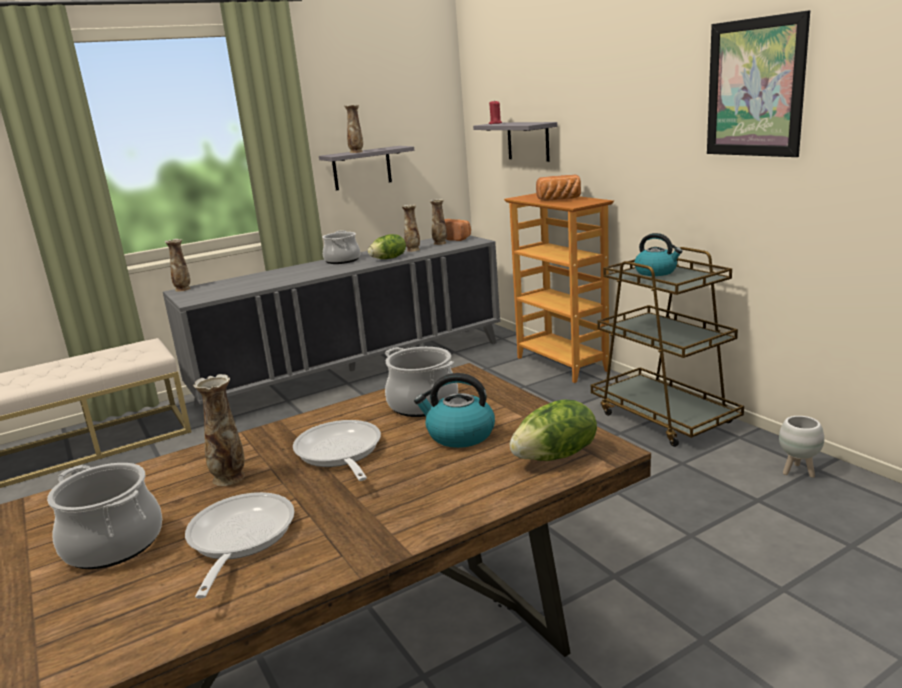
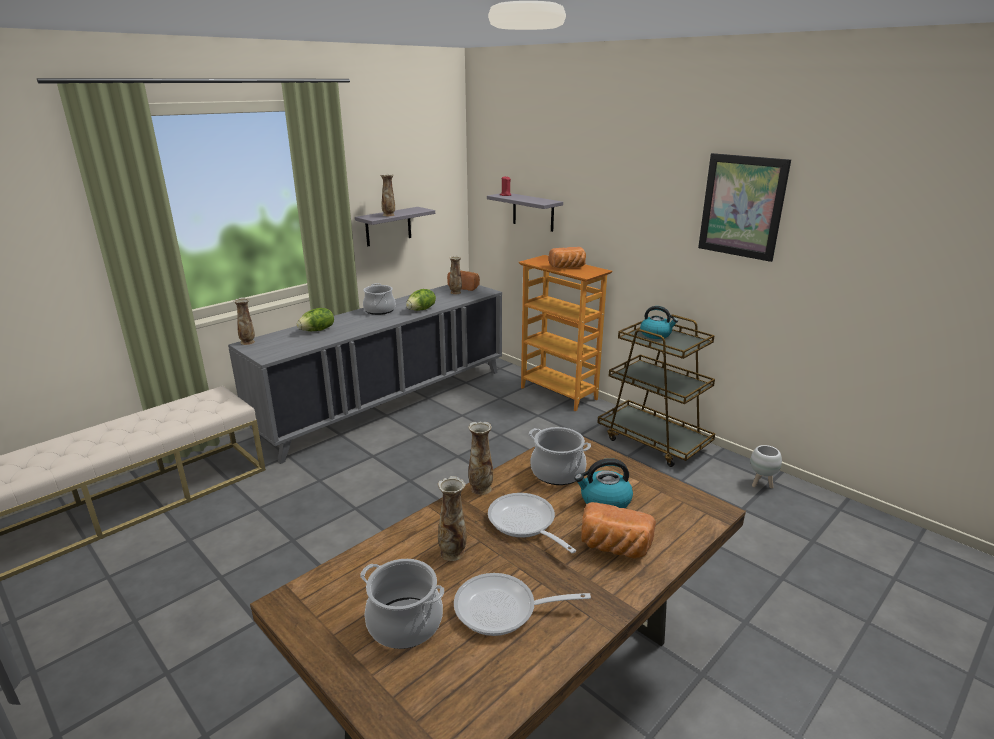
camera: 15 degrees left, 5 degrees up
frying pan [185,492,295,599] -> frying pan turned 75 degrees counterclockwise [454,573,591,636]
vase [402,205,420,252] -> vase moved to [468,421,493,495]
lettuce [510,399,597,461] -> lettuce moved to [297,308,334,331]
none -> bread [581,502,656,559]

